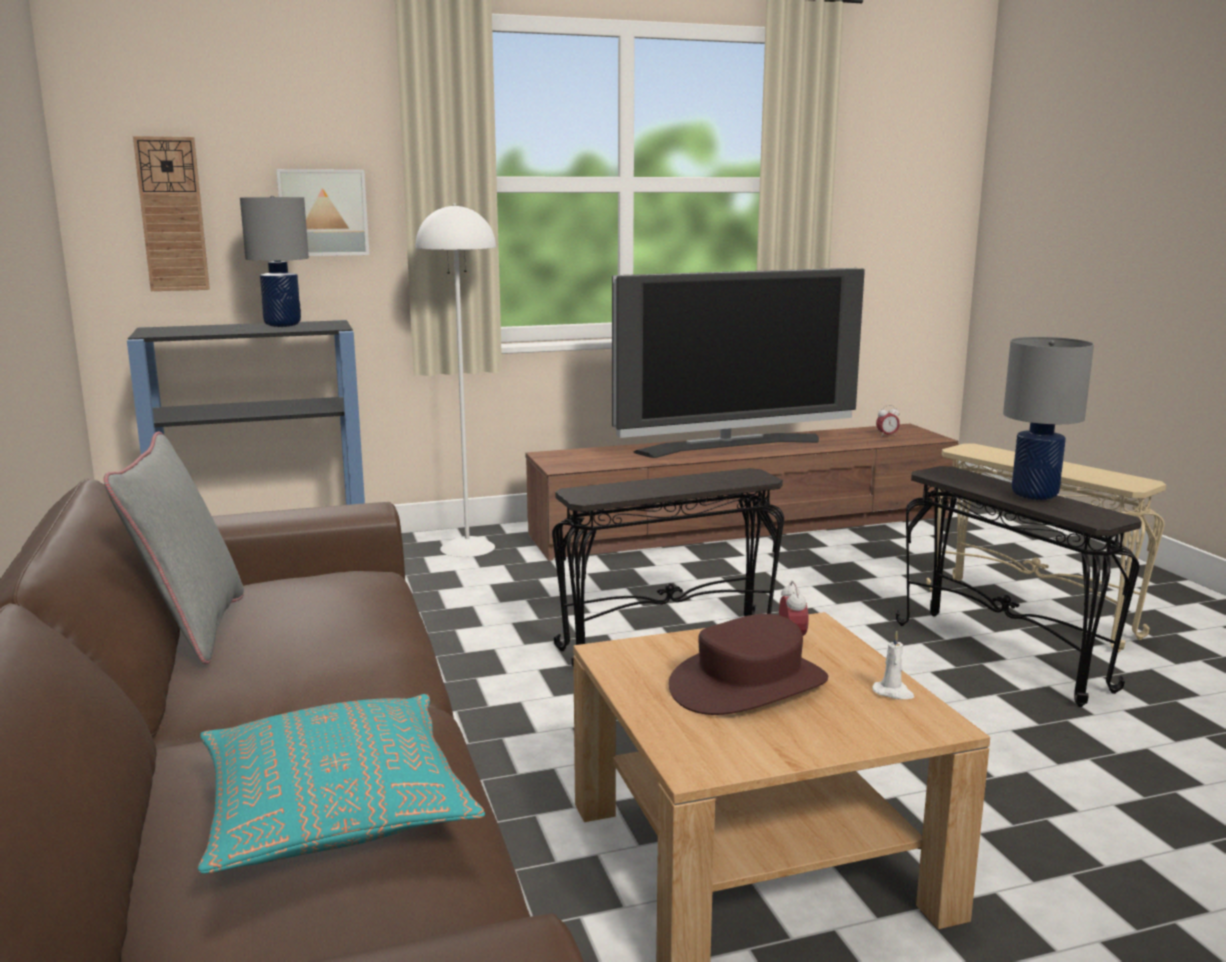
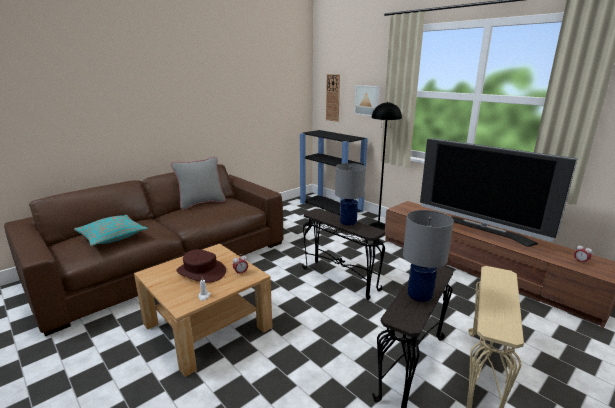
camera: 65 degrees right, 5 degrees up
grey table lamp [240,195,309,327] -> grey table lamp moved to [335,163,366,226]
white floor lamp [416,204,496,557] -> black floor lamp [369,102,402,230]

